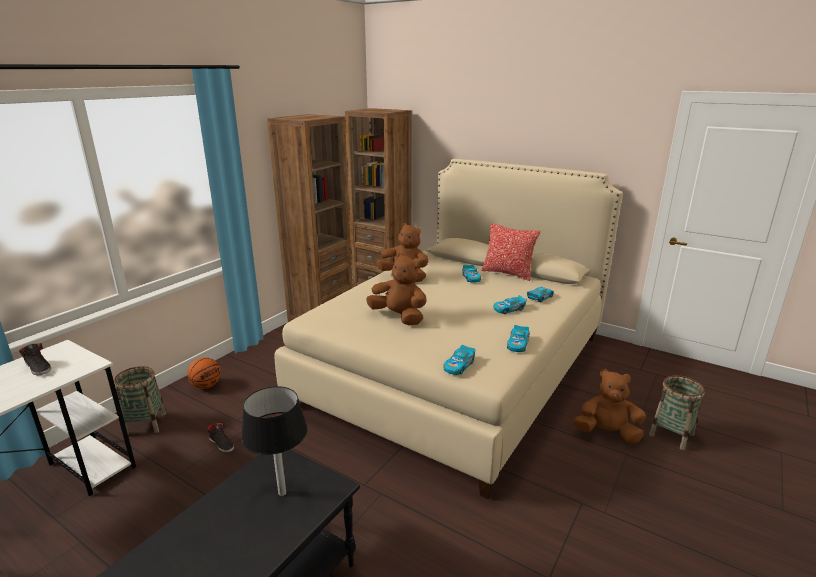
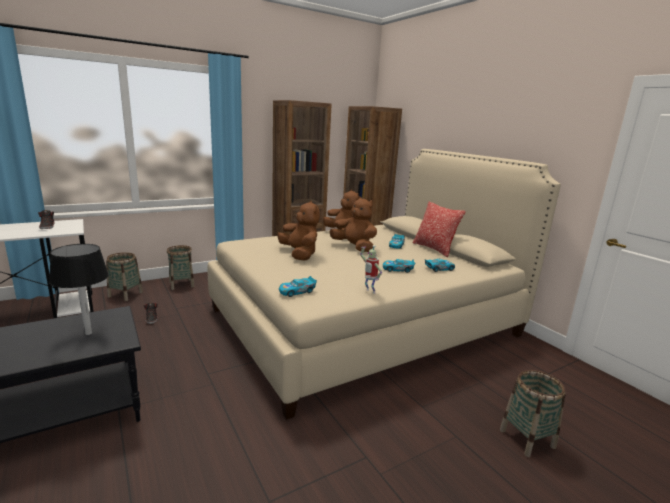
camera: 25 degrees right, 5 degrees down
basketball [187,357,221,389] -> basket [167,245,195,290]
toy car [507,325,530,352] -> toy robot [360,245,382,293]
brown plush toy [573,369,646,444] -> brown plush toy moved to [329,197,377,252]

